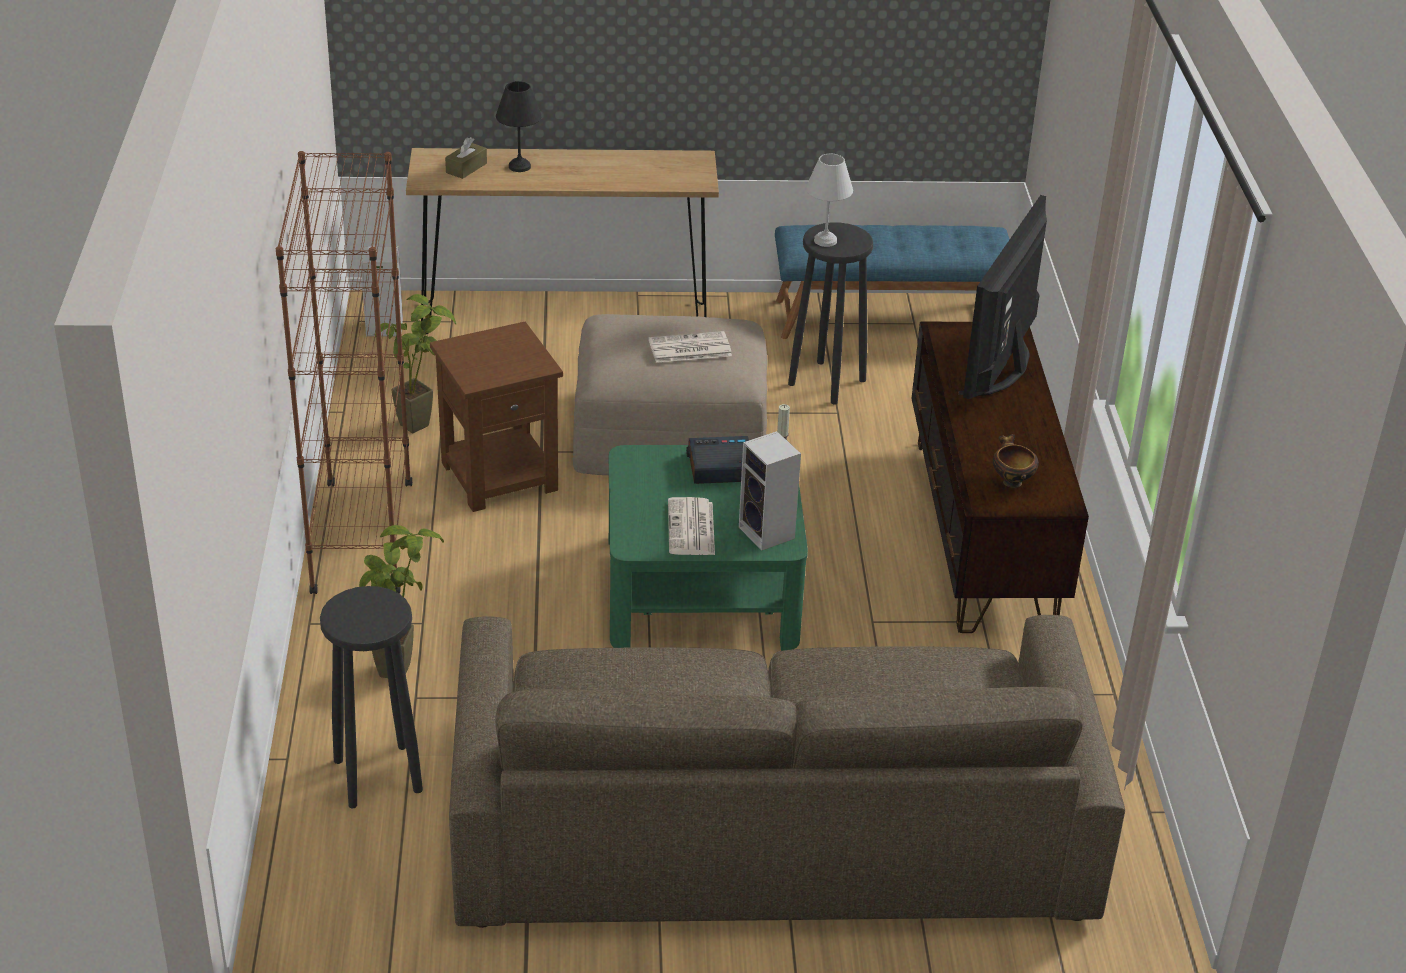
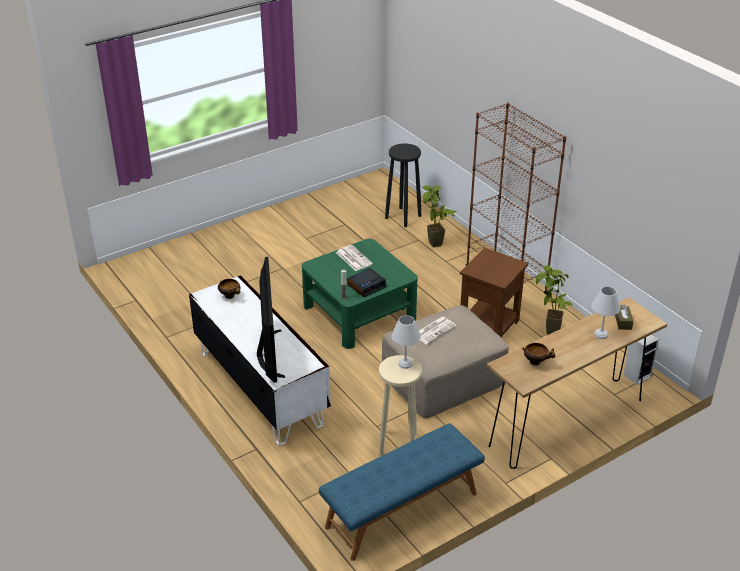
camera: 150 degrees right, 0 degrees up
brown sofa [449,615,1125,928] -> none
black table lamp [496,81,542,172] -> white table lamp [591,287,620,339]
speaker [739,431,801,550] -> none
black stool [788,222,873,404] -> beige stool [379,355,422,456]
brown tv stand [911,322,1089,633] -> white tv stand [189,275,331,446]
none -> bowl [522,343,556,366]

